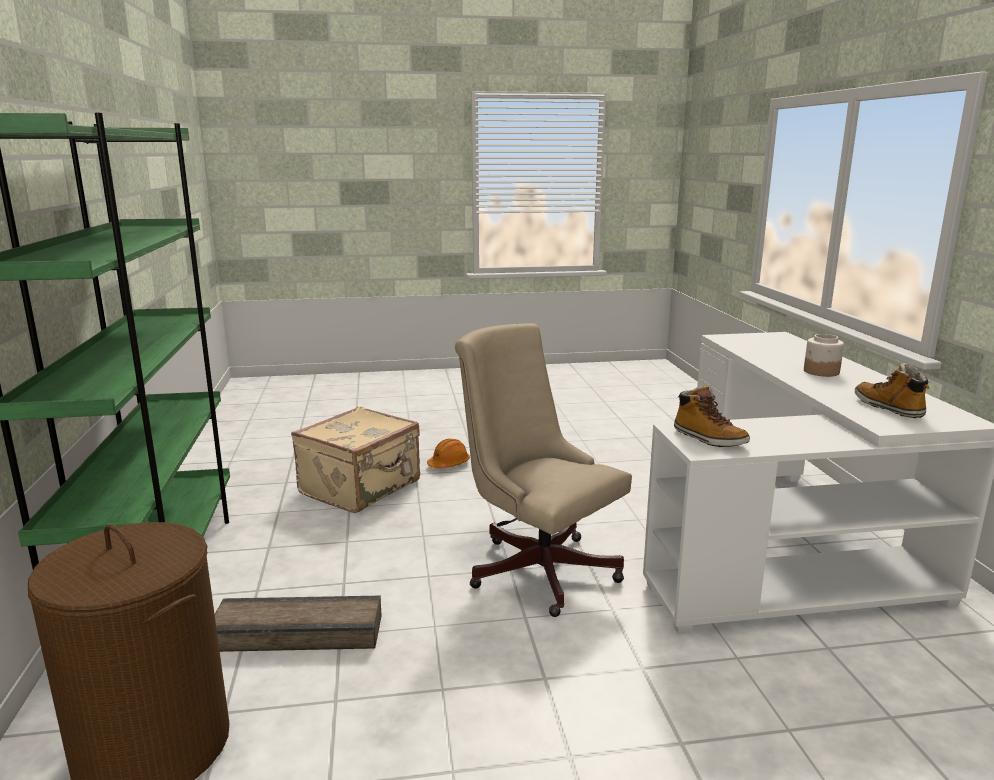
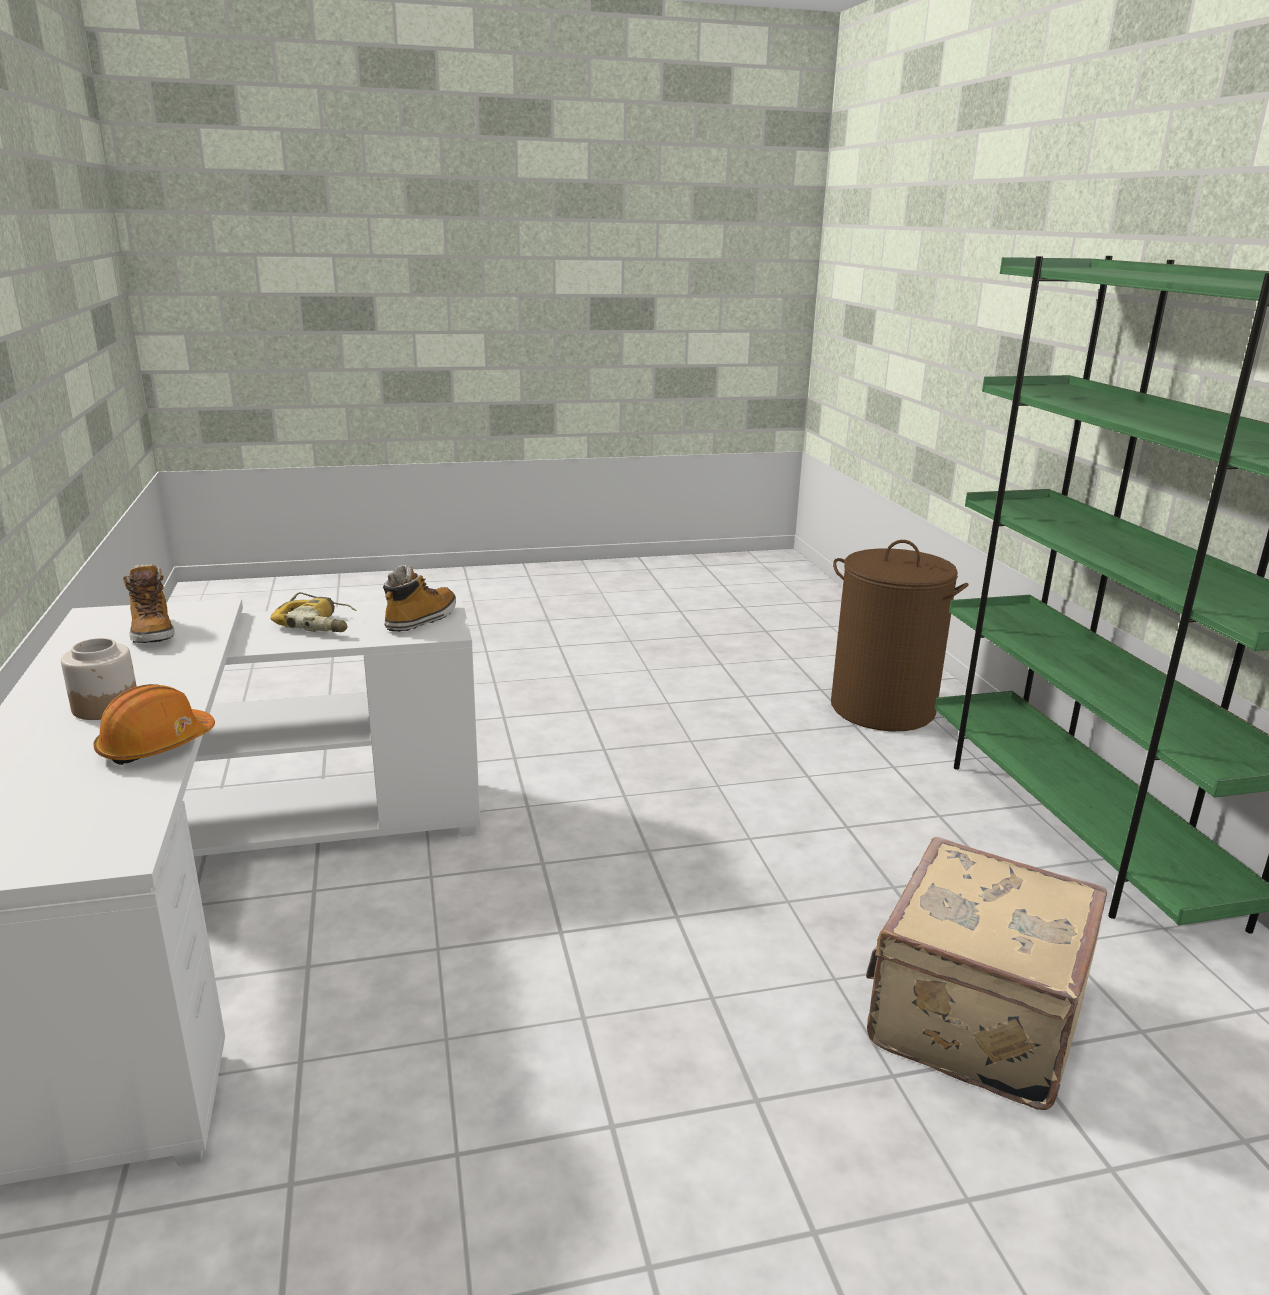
camera: 175 degrees right, 5 degrees up
crate [215,596,382,652] -> none
orange hard hat [427,439,470,469] -> orange hard hat moved to [93,684,215,765]
beige office chair [455,323,632,617] -> none
boot [674,385,750,447] -> boot turned 75 degrees clockwise [383,565,456,632]
none -> power drill [270,592,356,632]

